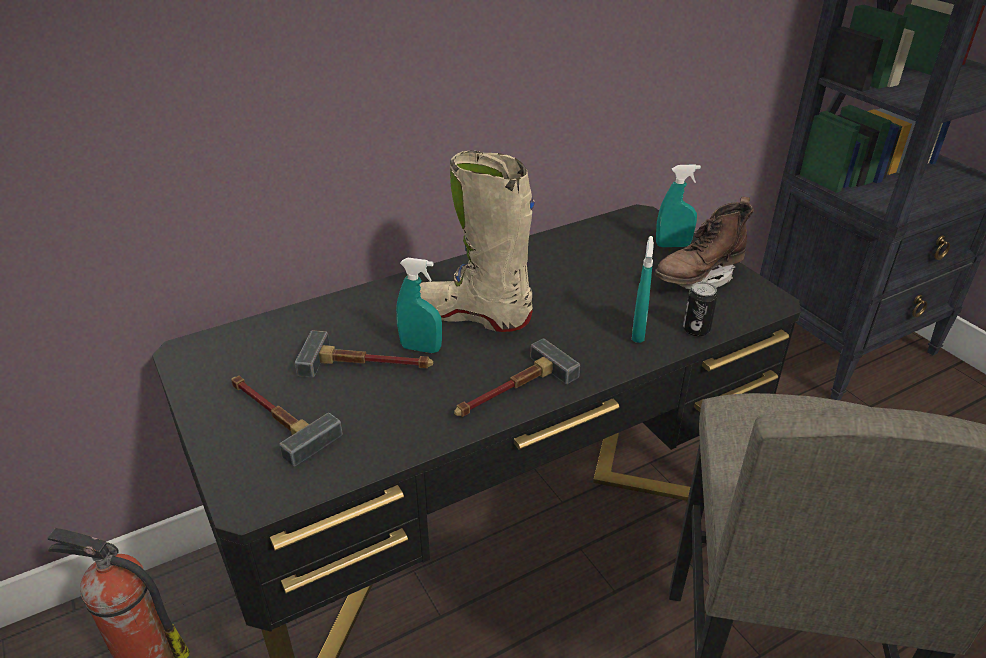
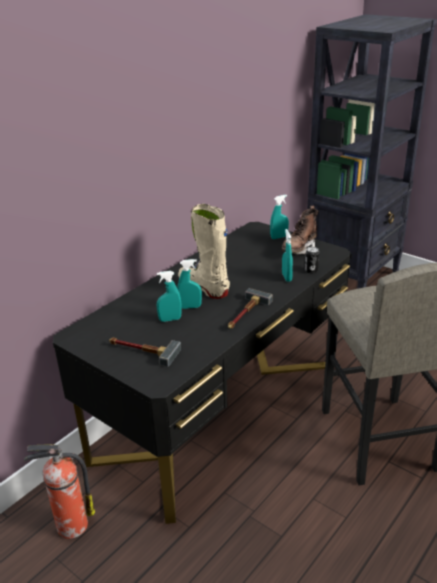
camera: 20 degrees left, 5 degrees down
hammer [295,330,433,377] -> turquoise spray bottle [157,271,182,322]
beige boot [420,151,535,332] -> beige boot turned 45 degrees clockwise [178,204,230,299]

